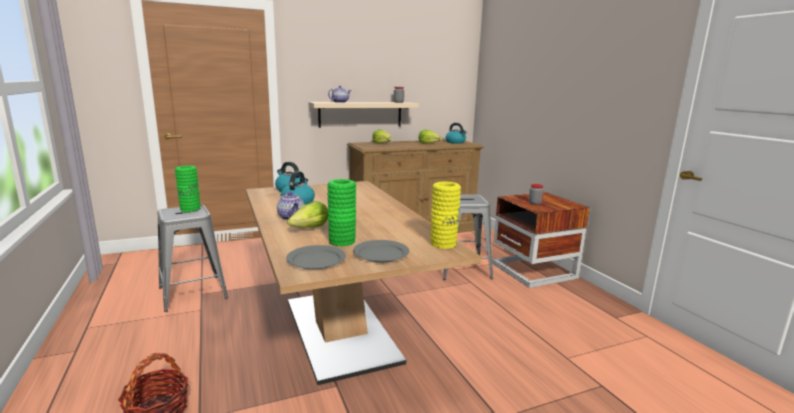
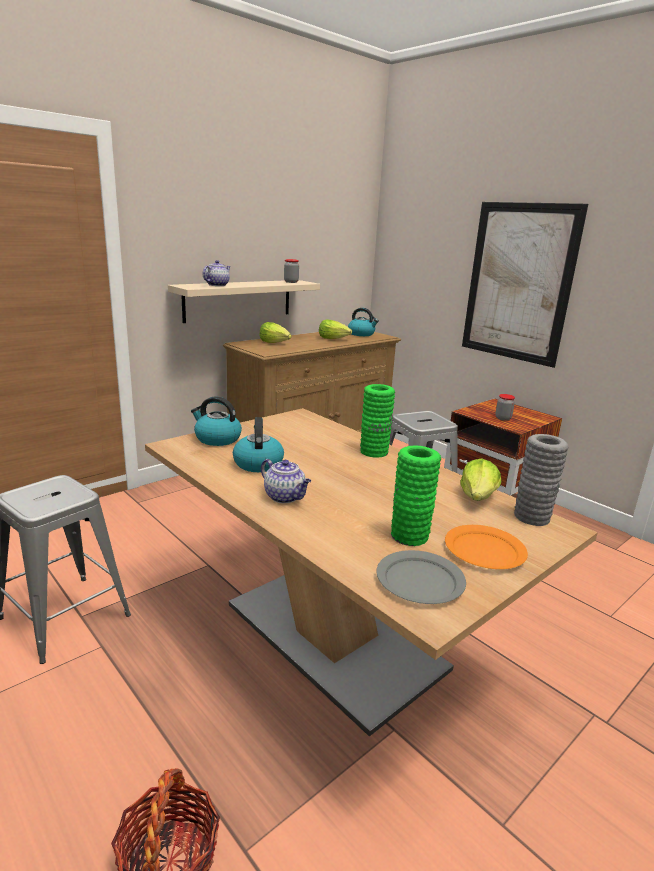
camera: 20 degrees left, 5 degrees up
green vase [175,166,201,212] -> green vase moved to [360,384,395,457]
lettuce [287,201,328,228] -> lettuce moved to [460,458,501,501]
grey plate [353,240,409,262] -> orange plate [445,525,528,569]
yellow vase [431,182,461,249] -> grey vase [514,434,568,526]
none -> picture [462,202,588,368]

